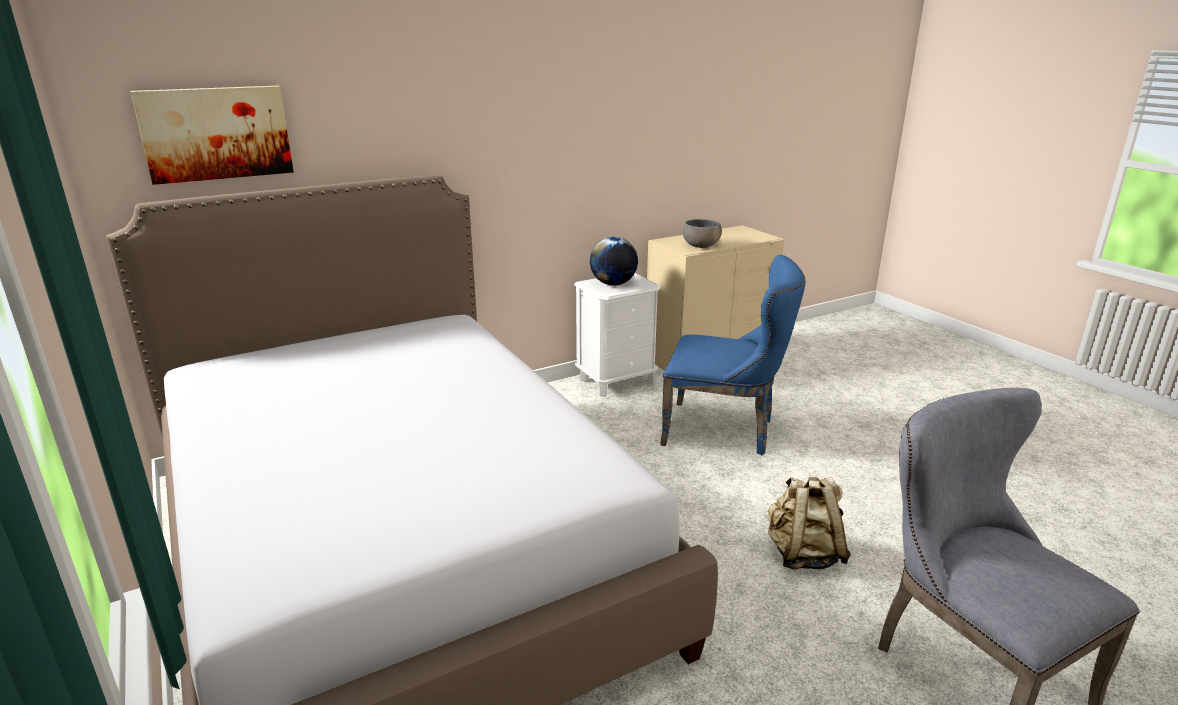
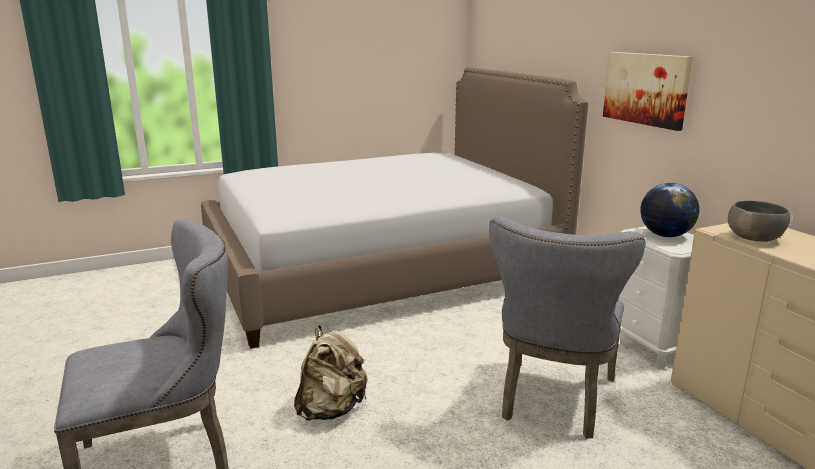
camera: 95 degrees right, 5 degrees down
picture [130,86,294,185] -> picture moved to [603,52,693,131]
blue chair [660,255,805,455] -> grey chair [489,216,646,439]

